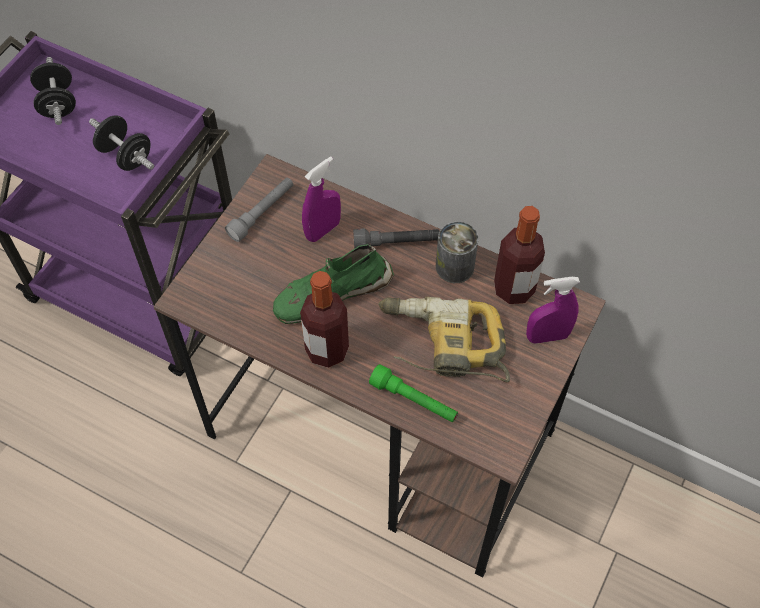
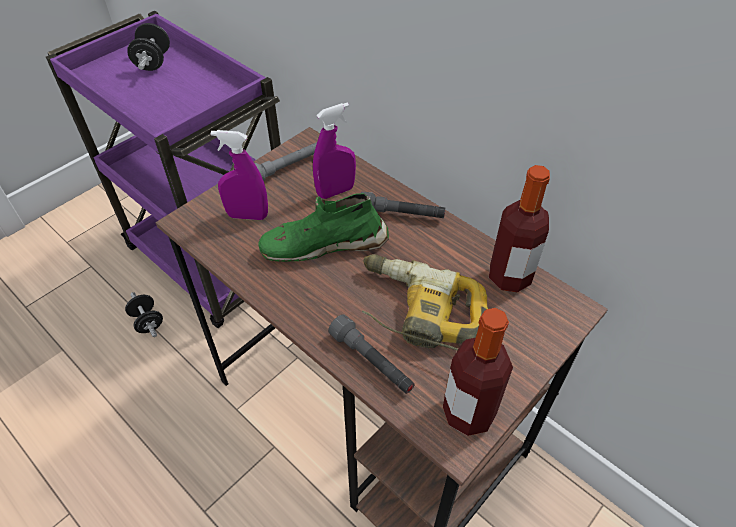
camera: 15 degrees right, 10 degrees down
black dumbbell [89,115,154,171] -> black dumbbell moved to [125,292,163,337]
bottle [300,271,349,368] -> bottle moved to [443,308,513,436]
green flashlight [369,364,458,422] -> grey flashlight [328,314,415,394]
can [436,221,479,283] -> none
purple spray bottle [526,277,580,344] -> purple spray bottle moved to [211,130,268,220]

